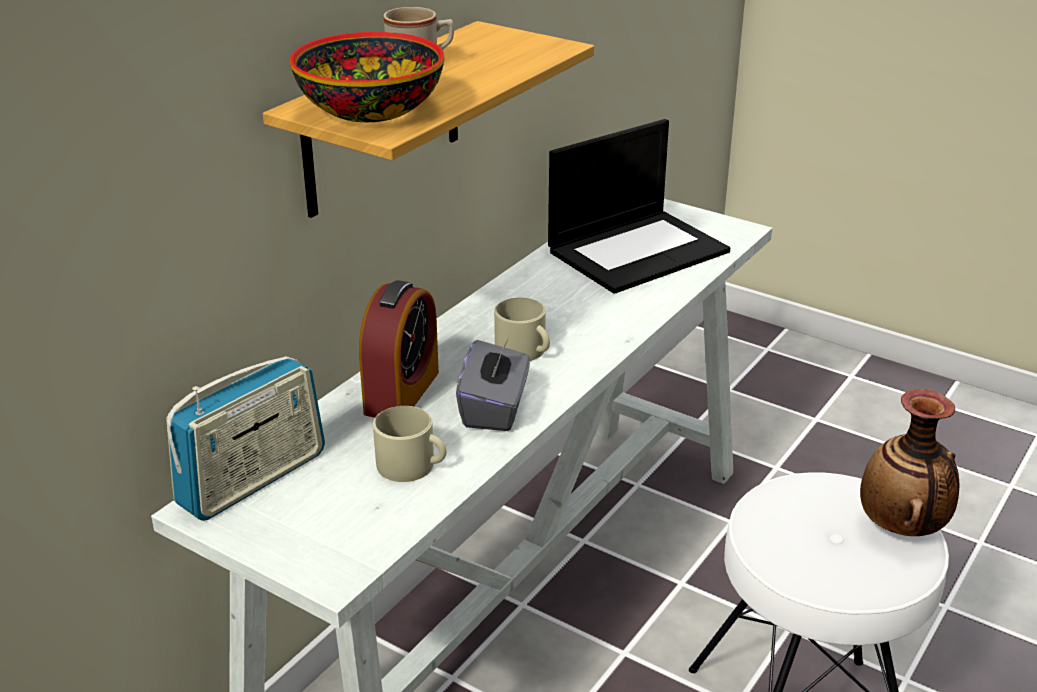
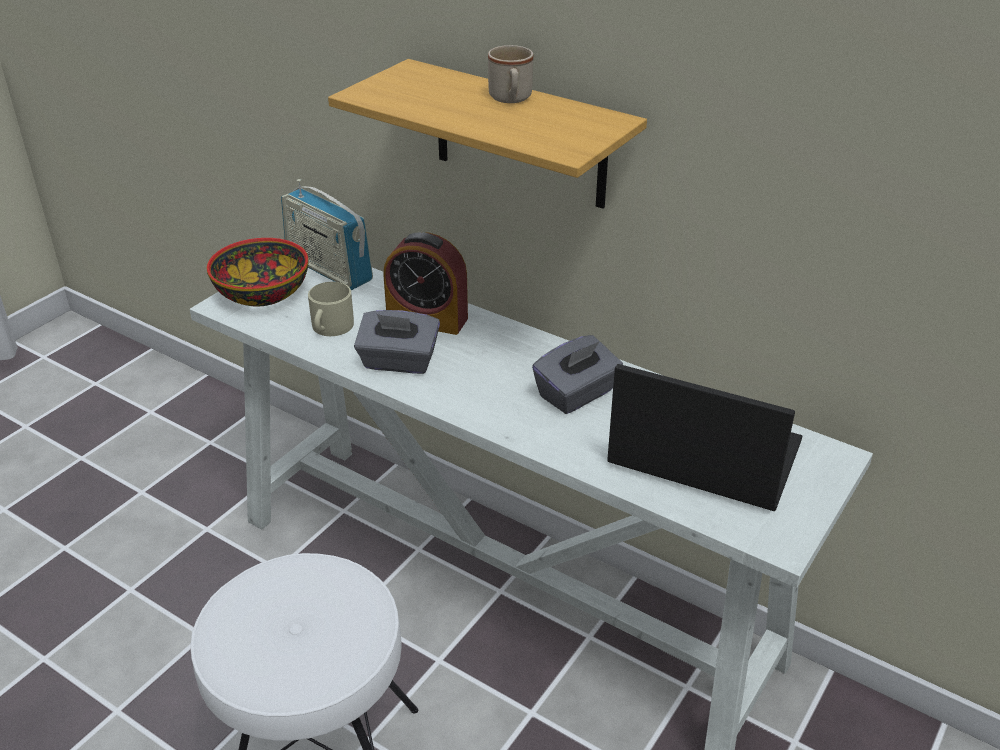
camera: 90 degrees right, 5 degrees up
bowl [290,32,444,122] -> bowl moved to [207,238,309,306]
beige mug [494,298,550,361] -> none
laptop [548,119,730,294] -> laptop turned 150 degrees clockwise [607,364,802,511]
vase [860,389,959,536] -> none
none -> grey tissue box [532,335,623,414]

